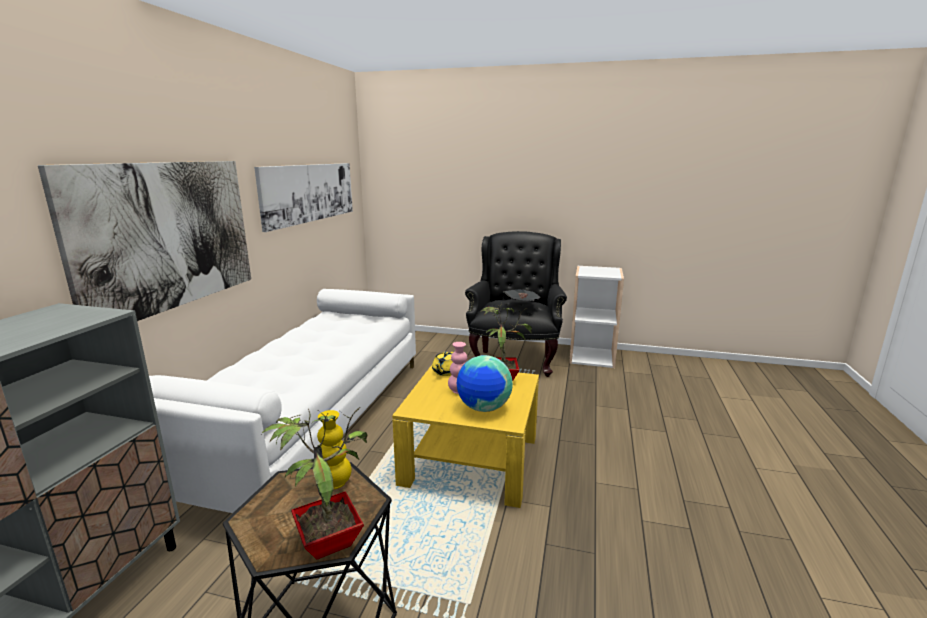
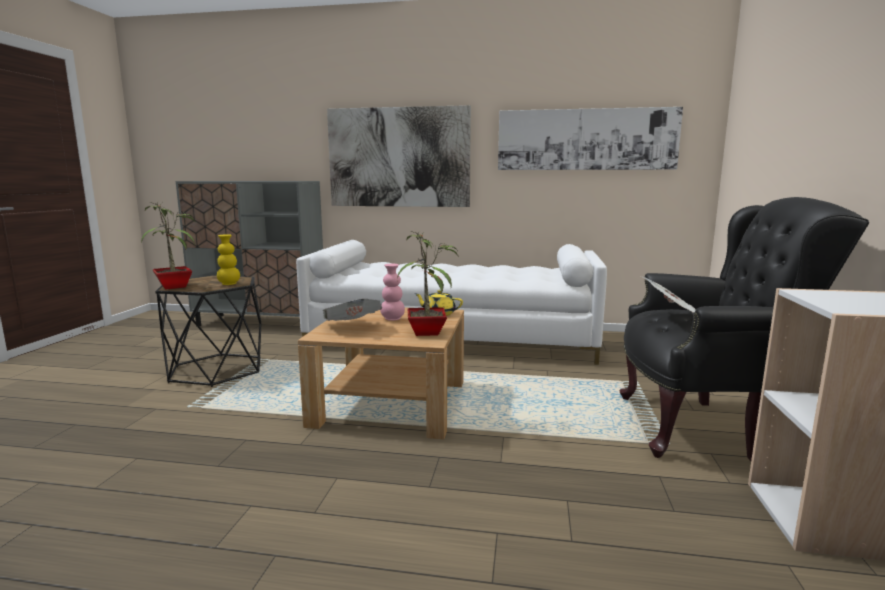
camera: 85 degrees right, 5 degrees down
yellow coffee table [392,365,539,508] -> brown coffee table [298,308,464,439]
globe [457,355,513,412] -> newspaper [323,299,382,321]

